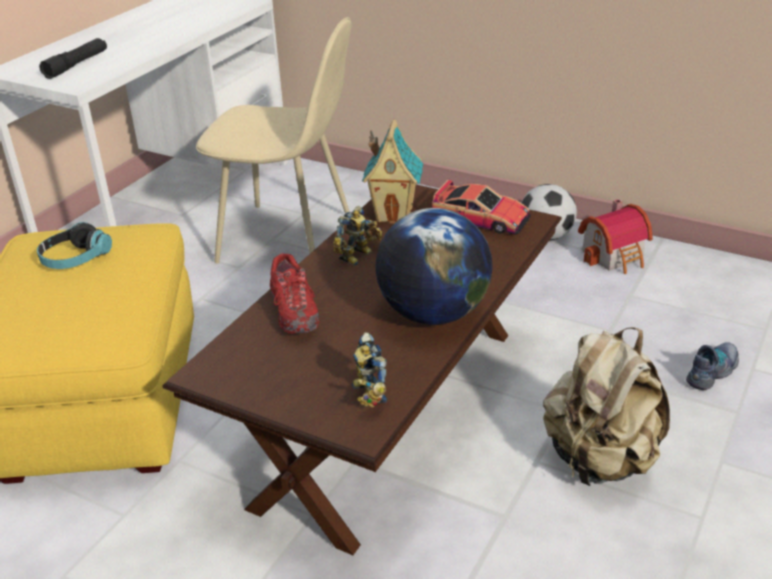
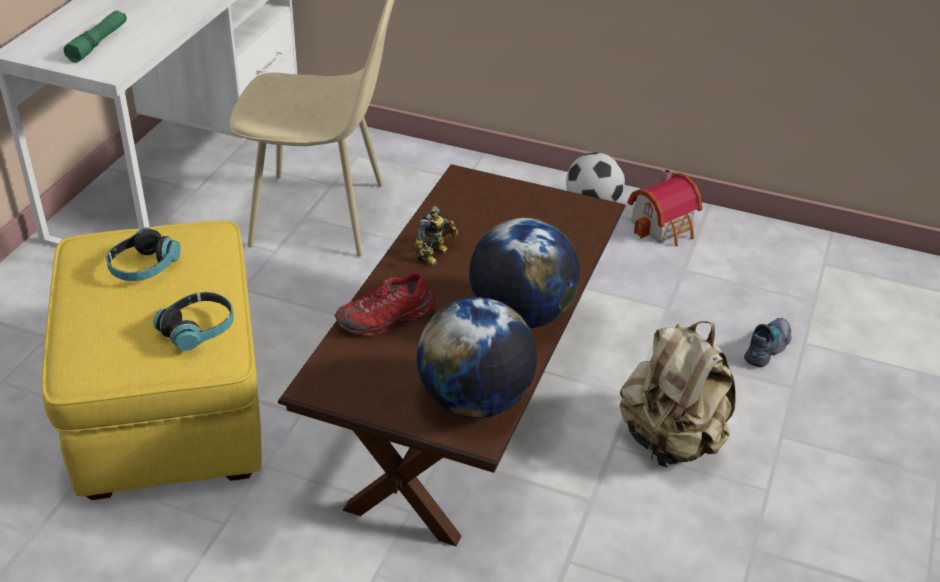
camera: 10 degrees left, 5 degrees up
black flashlight [39,38,107,79] -> green flashlight [64,11,127,63]
red shoe [270,253,319,334] -> red shoe turned 90 degrees clockwise [334,271,435,337]
toy robot [352,332,387,408] -> globe [416,297,537,418]
toy house [362,119,423,224] -> none
toy car [432,180,531,235] -> none
none -> headphones [153,292,234,351]

